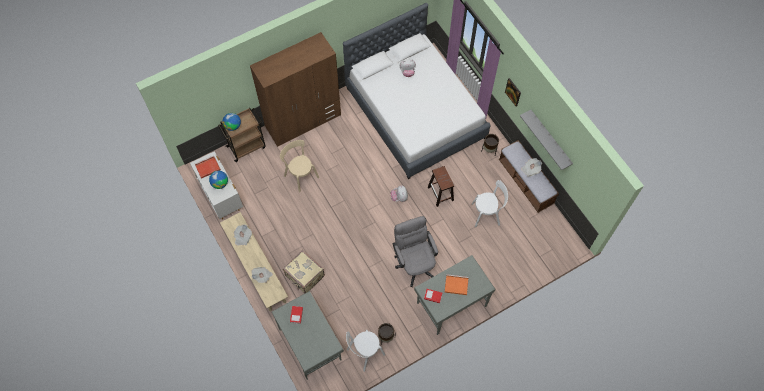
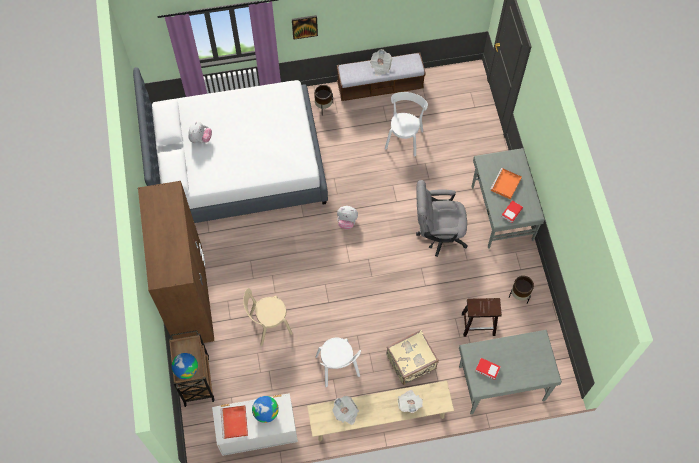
camera: 70 degrees left, 0 degrees up
white chair [346,330,385,372] -> white chair moved to [316,337,361,387]
brown stool [428,166,454,207] -> brown stool moved to [462,298,502,337]
grey shelf [520,110,573,170] -> none

